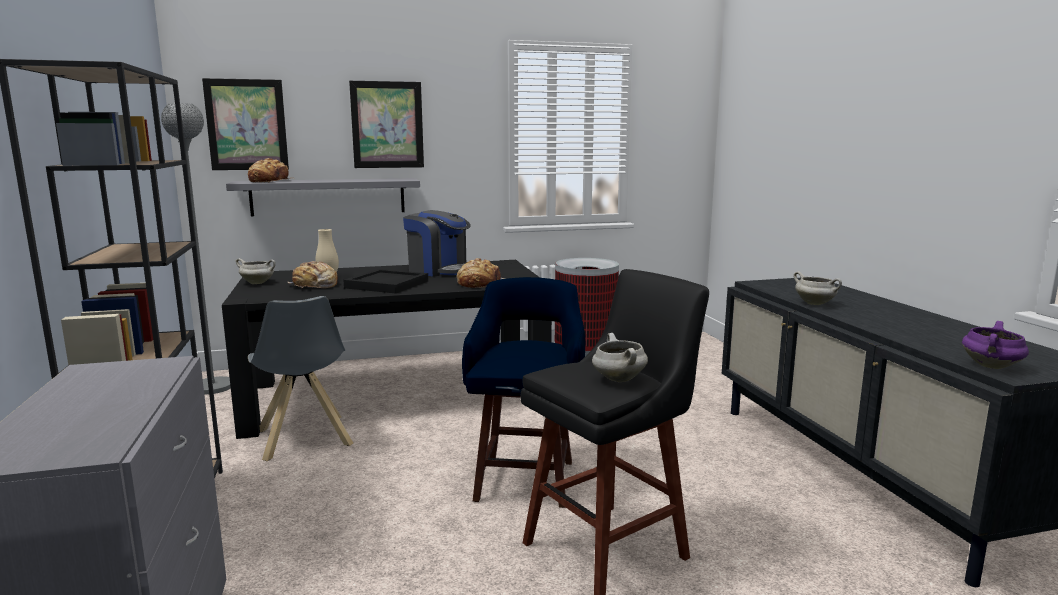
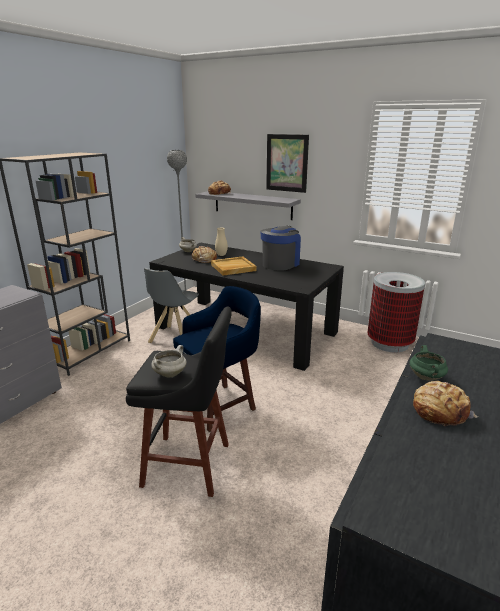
camera: 45 degrees right, 10 degrees up
picture [202,78,289,170] -> none
black tray [344,269,428,294] -> beige tray [211,256,257,276]
coffee machine [403,210,471,277] -> coffee machine turned 135 degrees counterclockwise [260,225,301,270]
bread [457,258,505,288] -> bread moved to [413,381,478,427]
white cooking pot [793,271,842,305] -> green cooking pot [409,345,448,381]
purple cooking pot [962,321,1029,369] -> none

